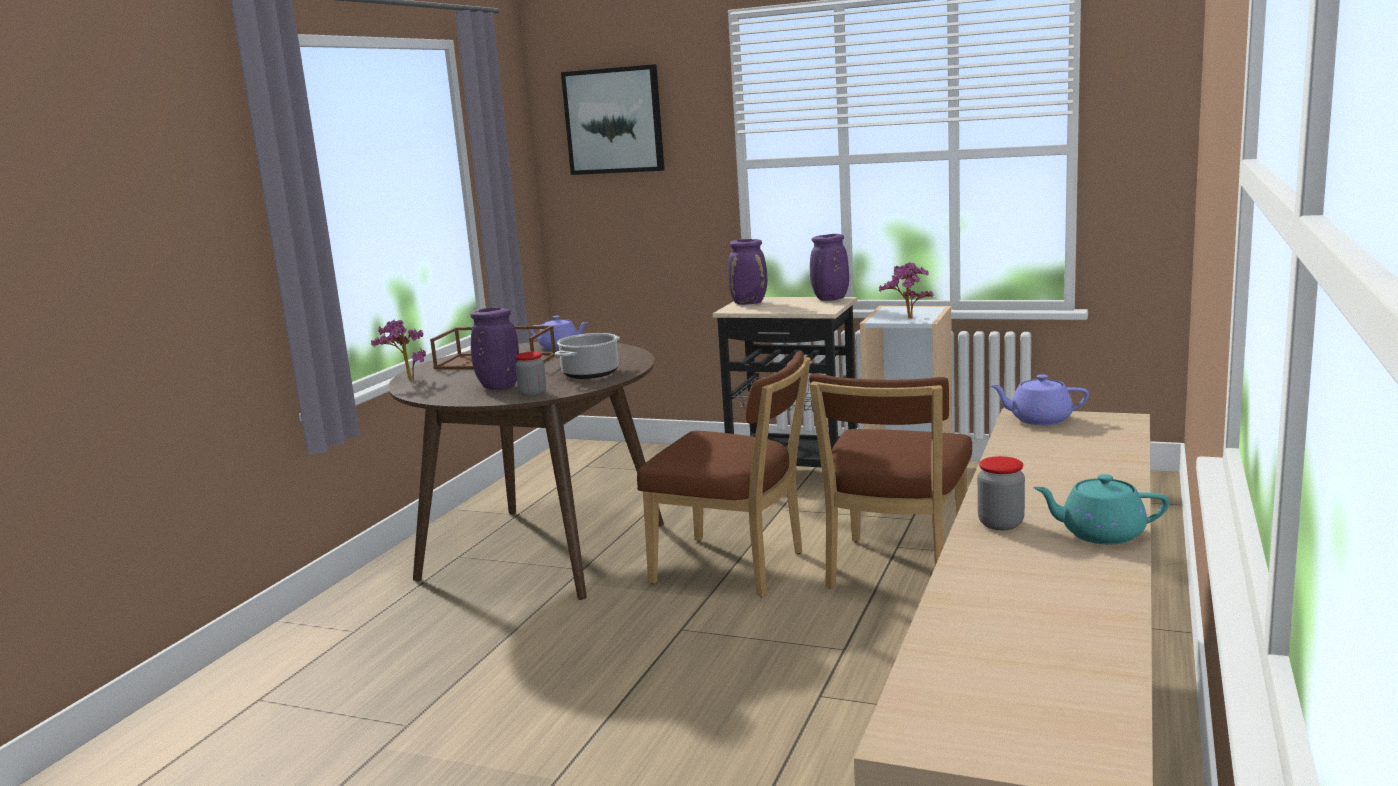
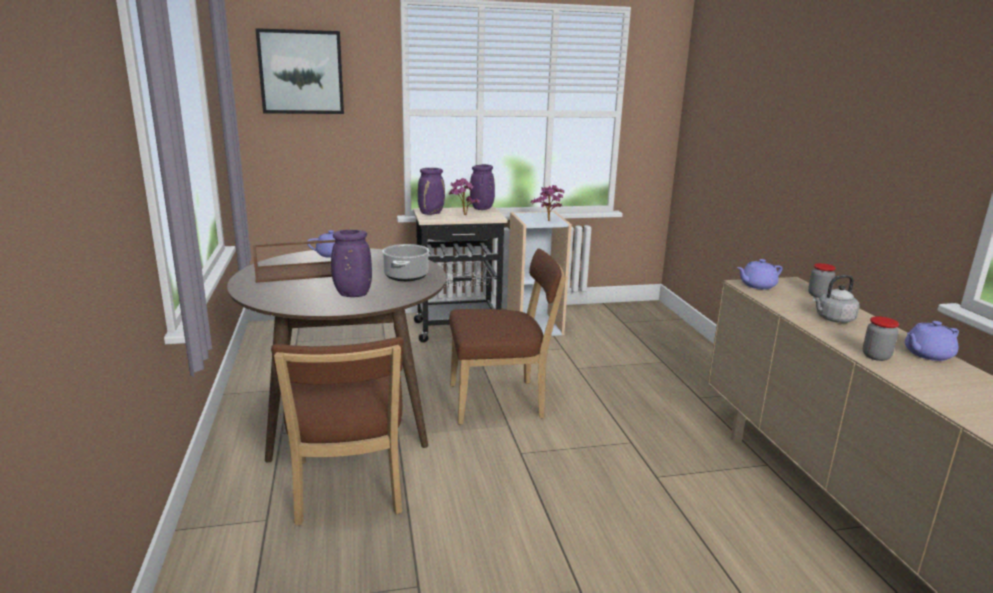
camera: 35 degrees left, 5 degrees up
potted plant [371,320,426,381] -> potted plant moved to [449,178,480,215]
jar [515,352,546,397] -> jar moved to [808,263,836,298]
brown chair [809,374,972,589] -> brown chair moved to [271,337,404,525]
turquoise teapot [1033,474,1169,544] -> purple teapot [905,321,959,361]
none -> grey kettle [813,275,859,323]

